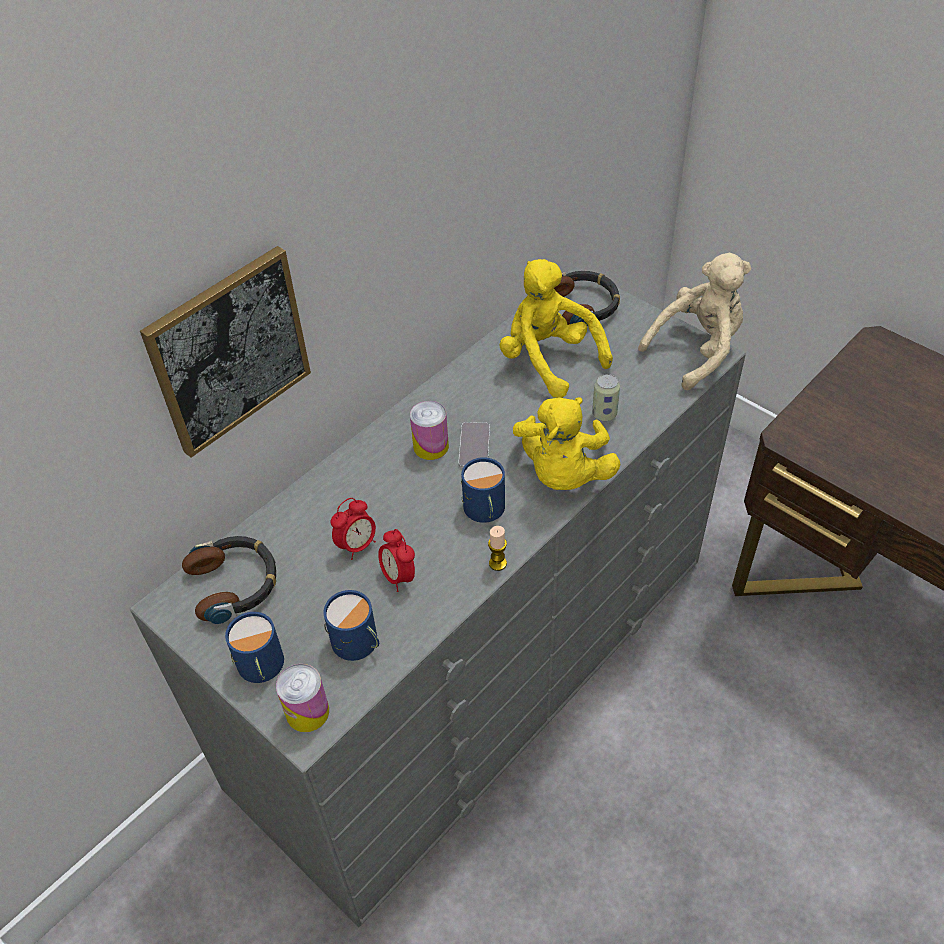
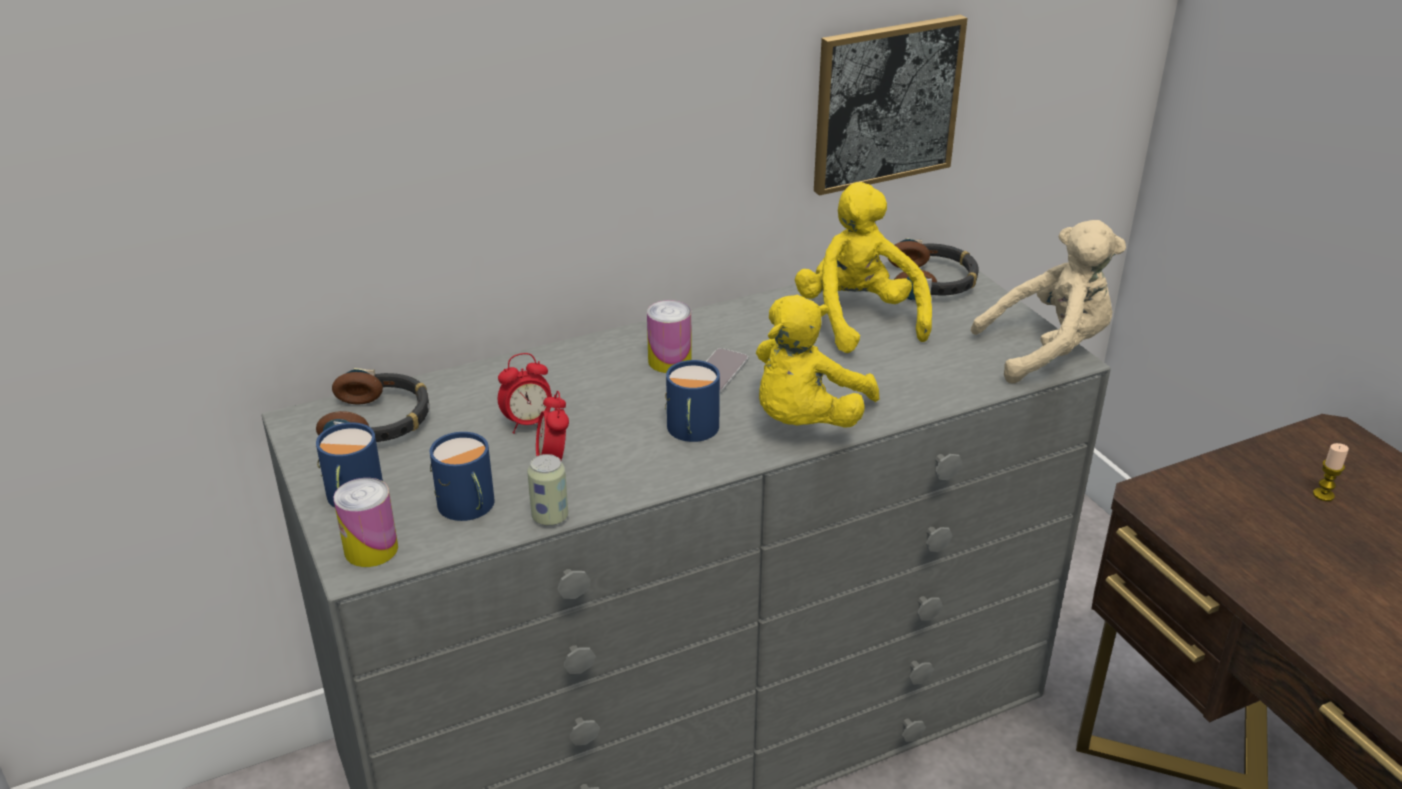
camera: 20 degrees right, 15 degrees down
picture [140,246,311,458] -> picture moved to [814,15,968,195]
candle [488,526,507,571] -> candle moved to [1313,443,1349,501]
can [592,374,620,421] -> can moved to [527,454,568,526]

